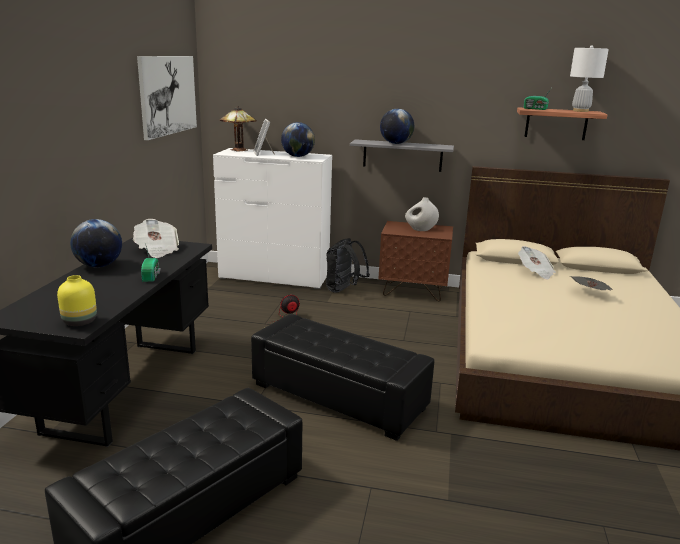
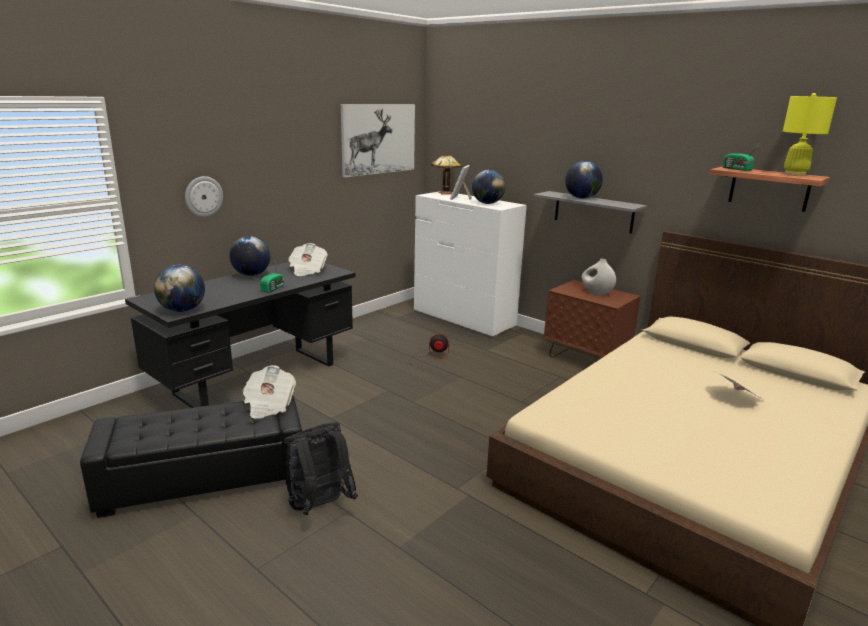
camera: 30 degrees right, 0 degrees up
yellow vase [57,275,97,326] -> globe [154,265,205,312]
black ottoman [251,314,434,441] -> none
black backpack [326,238,370,293] -> black backpack moved to [284,422,358,515]
newspaper [518,246,556,280] -> newspaper moved to [242,365,296,419]
white table lamp [570,45,609,112] -> yellow table lamp [783,93,837,176]
none -> wall clock [185,176,223,217]

